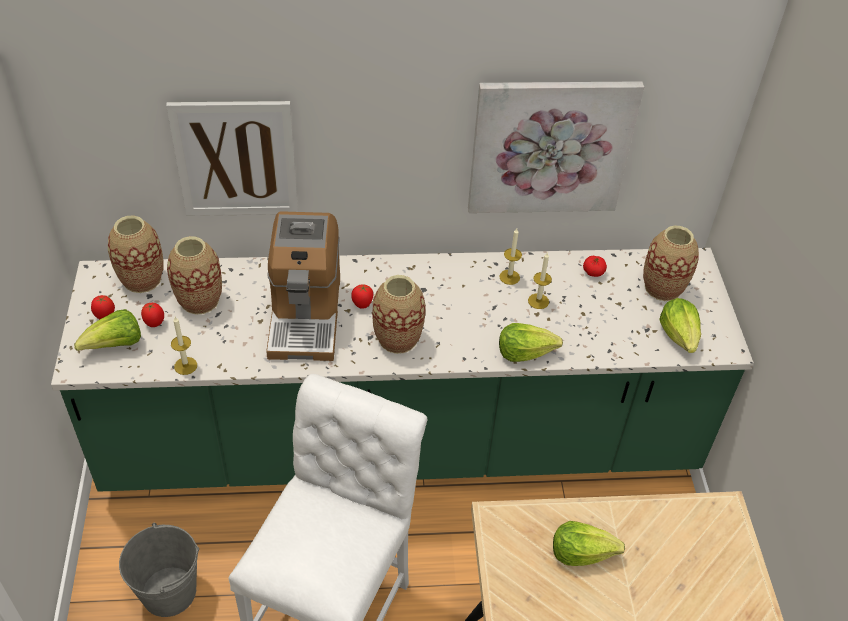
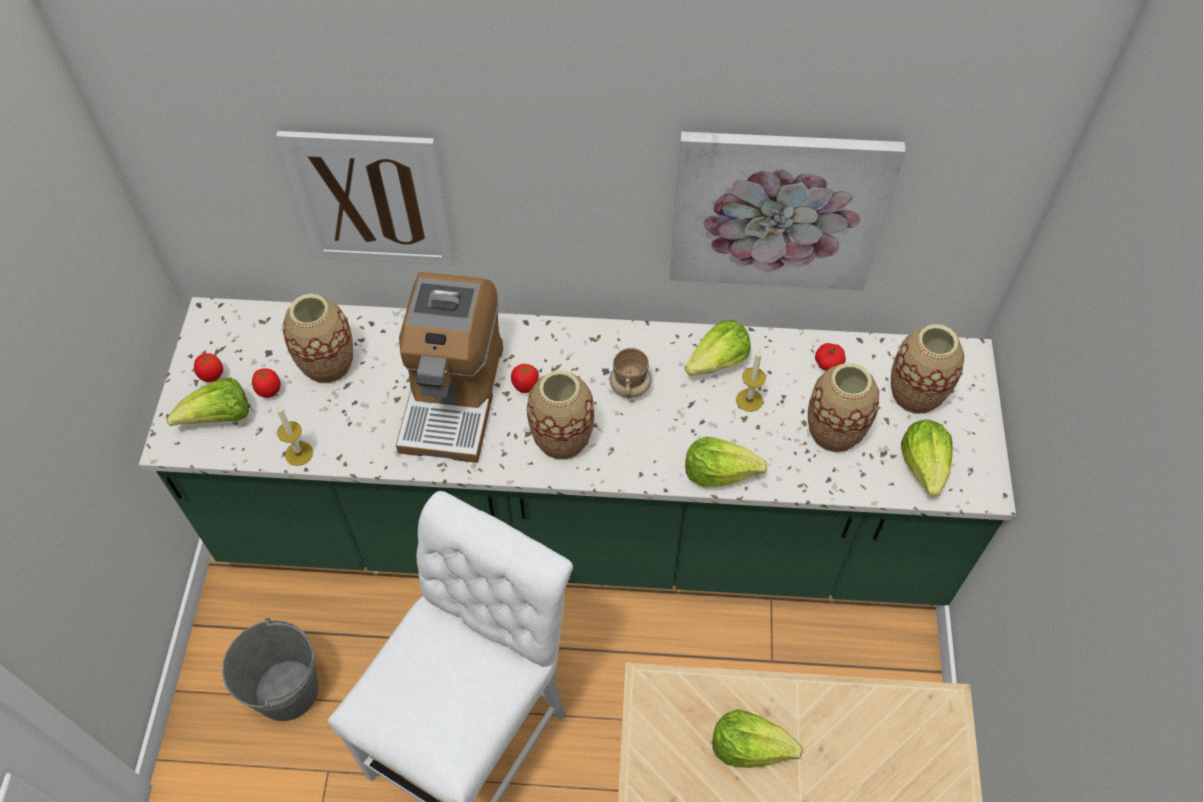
camera: 10 degrees right, 10 degrees up
vase [108,216,163,293] -> vase moved to [808,363,879,453]
candle [499,228,522,285] -> lettuce [684,320,751,376]
none -> beige mug [609,348,652,399]

